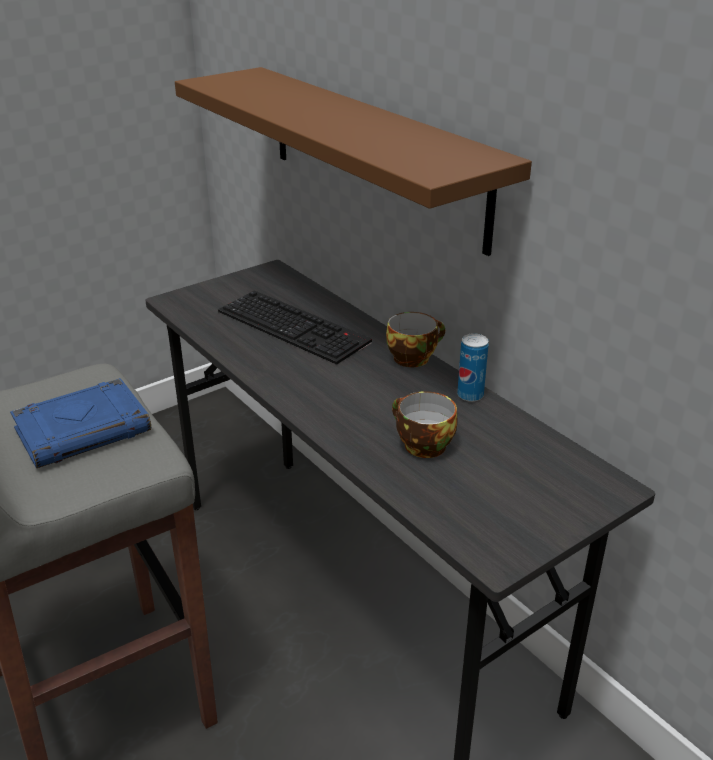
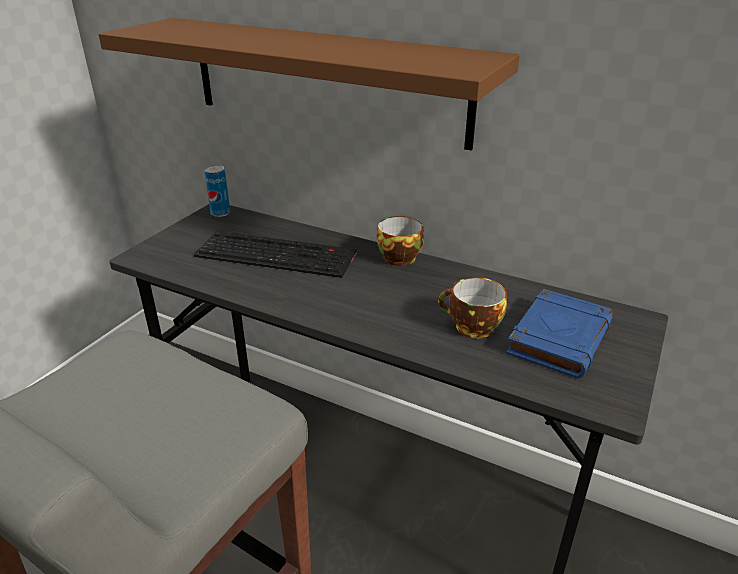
camera: 25 degrees left, 0 degrees up
blue book [10,378,151,468] -> blue book moved to [506,289,613,379]
can [457,333,489,402] -> can moved to [204,165,230,217]

